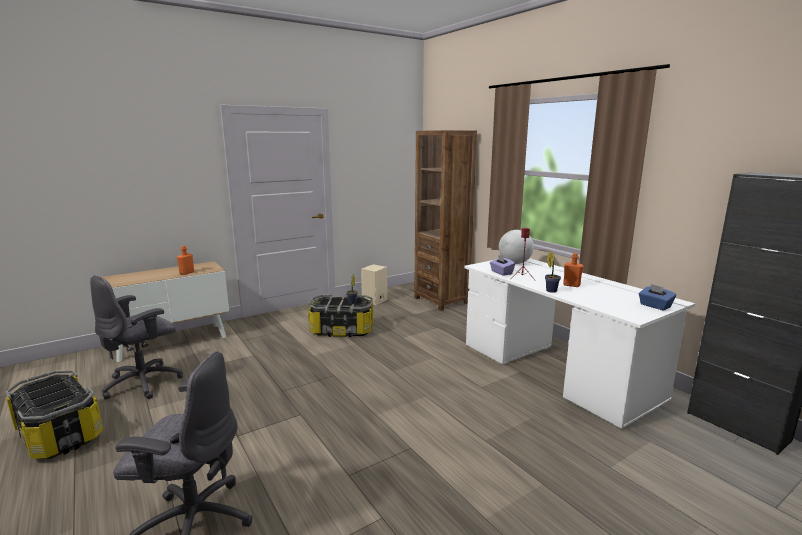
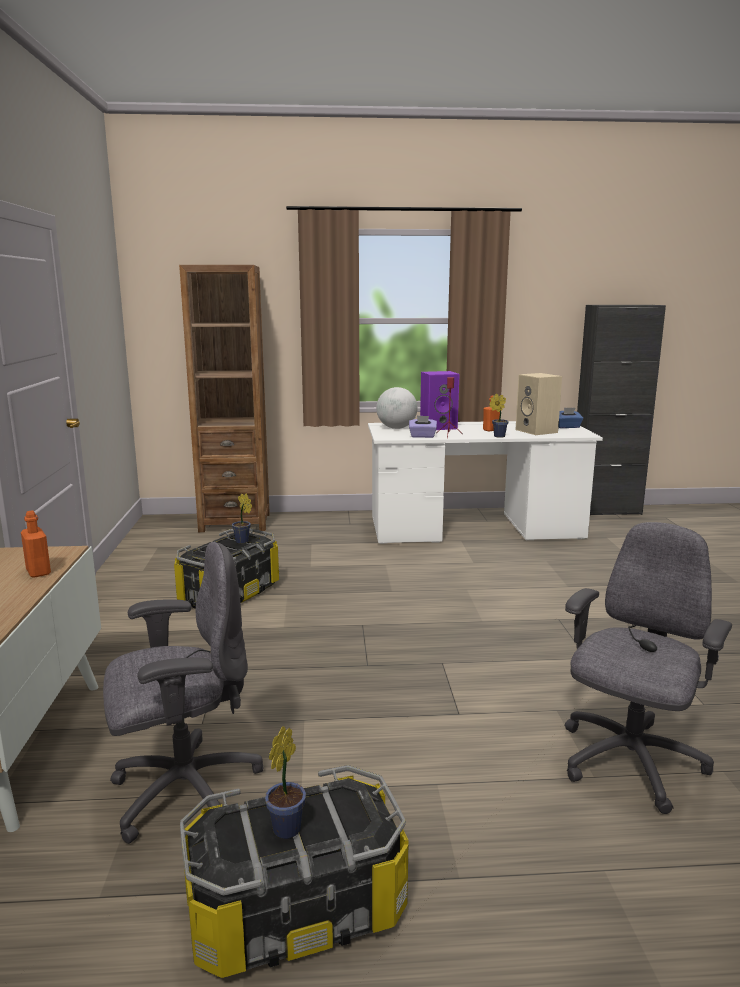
camera: 60 degrees left, 0 degrees up
grey office chair [90,275,183,400] -> grey office chair turned 90 degrees counterclockwise [103,542,263,844]
beige speaker [361,264,387,305] -> beige speaker moved to [516,373,562,435]
none -> potted plant [265,726,306,839]
none -> purple speaker [420,371,460,430]

